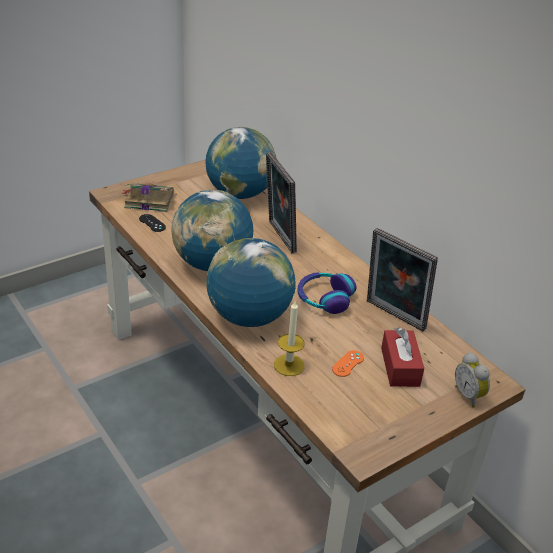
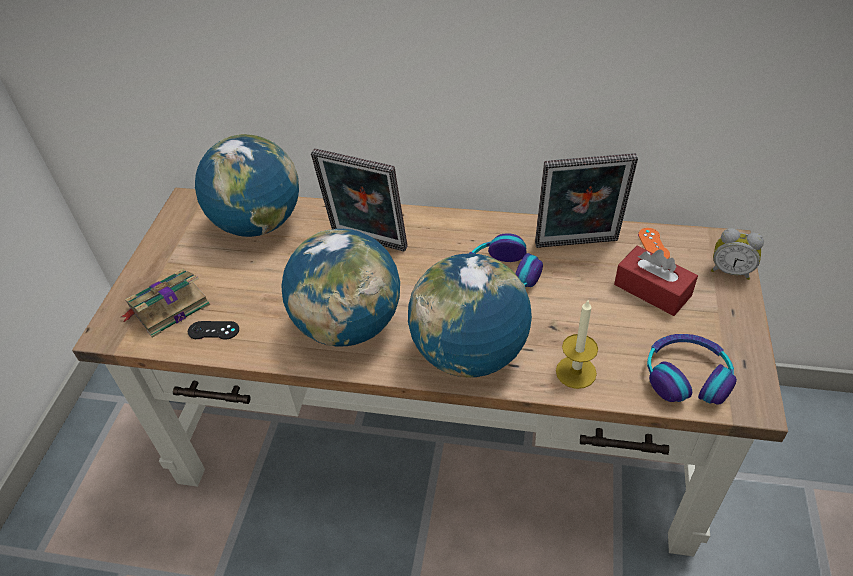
camera: 40 degrees left, 10 degrees up
orange game controller [332,350,364,377] -> orange game controller moved to [638,228,670,259]
none -> headphones [647,334,737,405]

